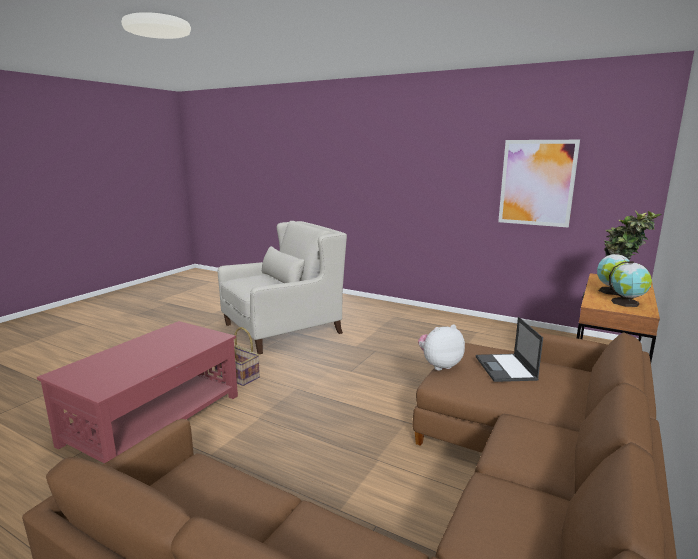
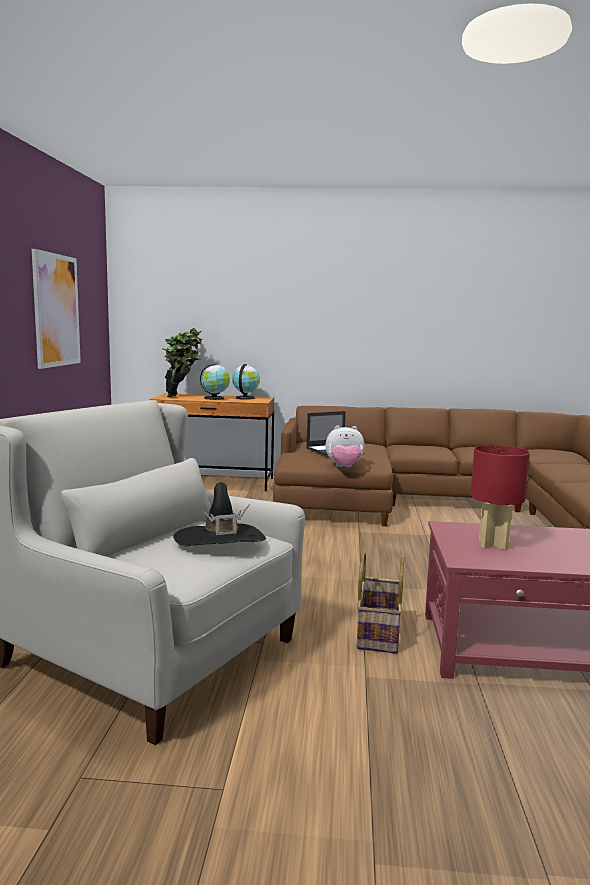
camera: 115 degrees left, 5 degrees down
plush toy [418,324,465,371] -> plush toy turned 45 degrees counterclockwise [325,425,364,467]
none -> black hat [173,482,266,546]
none -> red table lamp [470,445,530,550]

